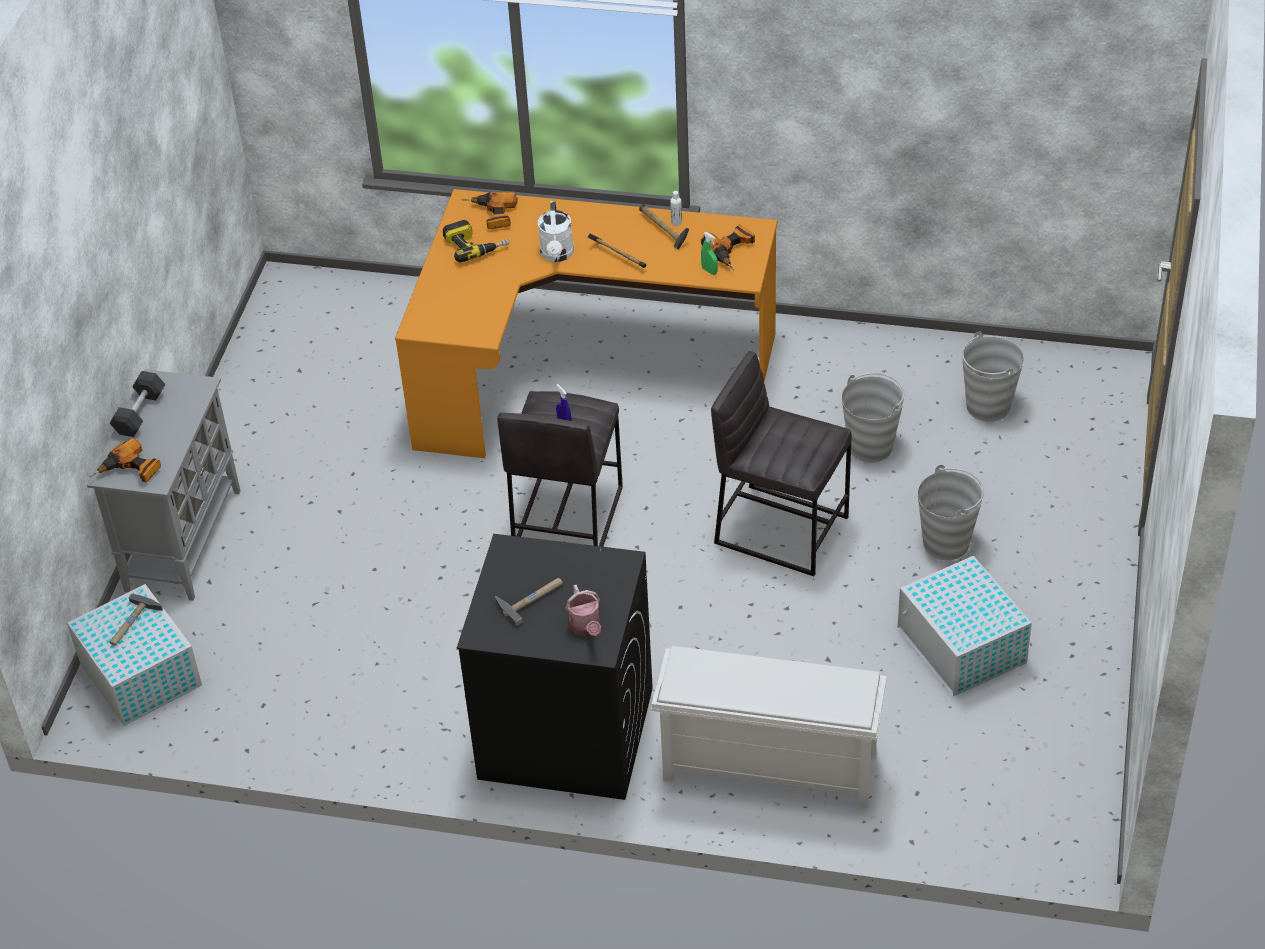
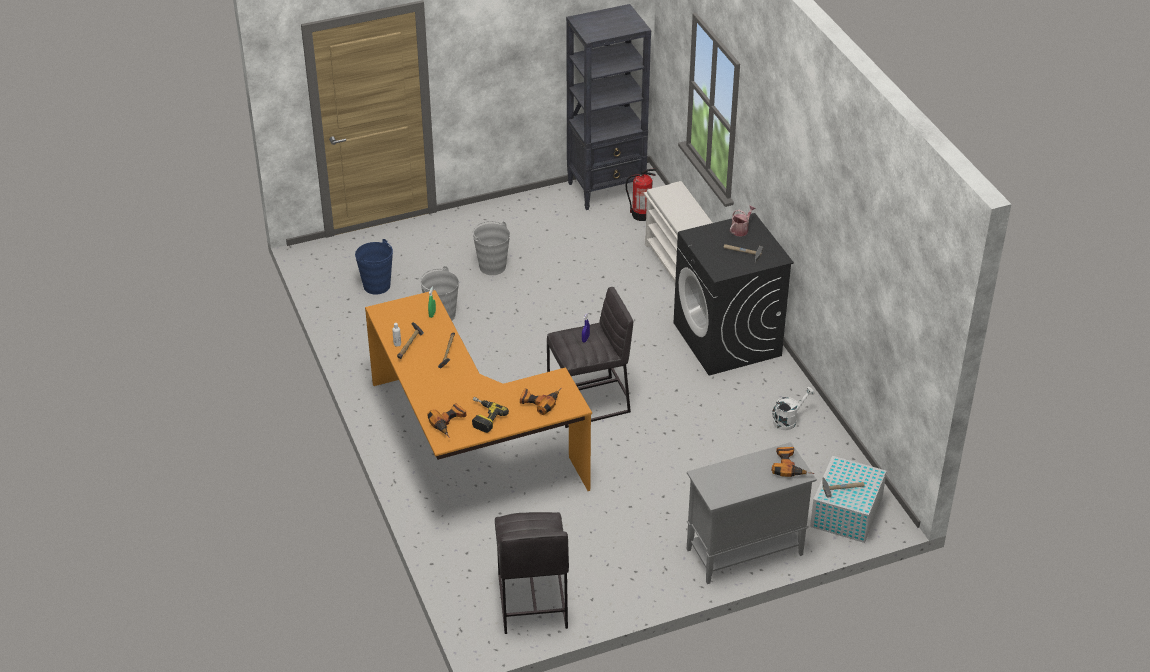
camera: 125 degrees left, 5 degrees down
black dumbbell [110,371,165,437] -> none
white watering can [538,201,574,262] -> white watering can moved to [772,387,815,430]
power drill [701,224,755,271] -> power drill moved to [520,388,561,415]
grey stool [711,351,852,576] -> grey stool moved to [495,512,569,634]
white storage box [898,556,1032,696] -> none
grey bucket [962,332,1024,422] -> blue bucket [355,239,393,295]
none -> black bookcase [566,4,651,210]
none -> fire extinguisher [626,169,656,221]

